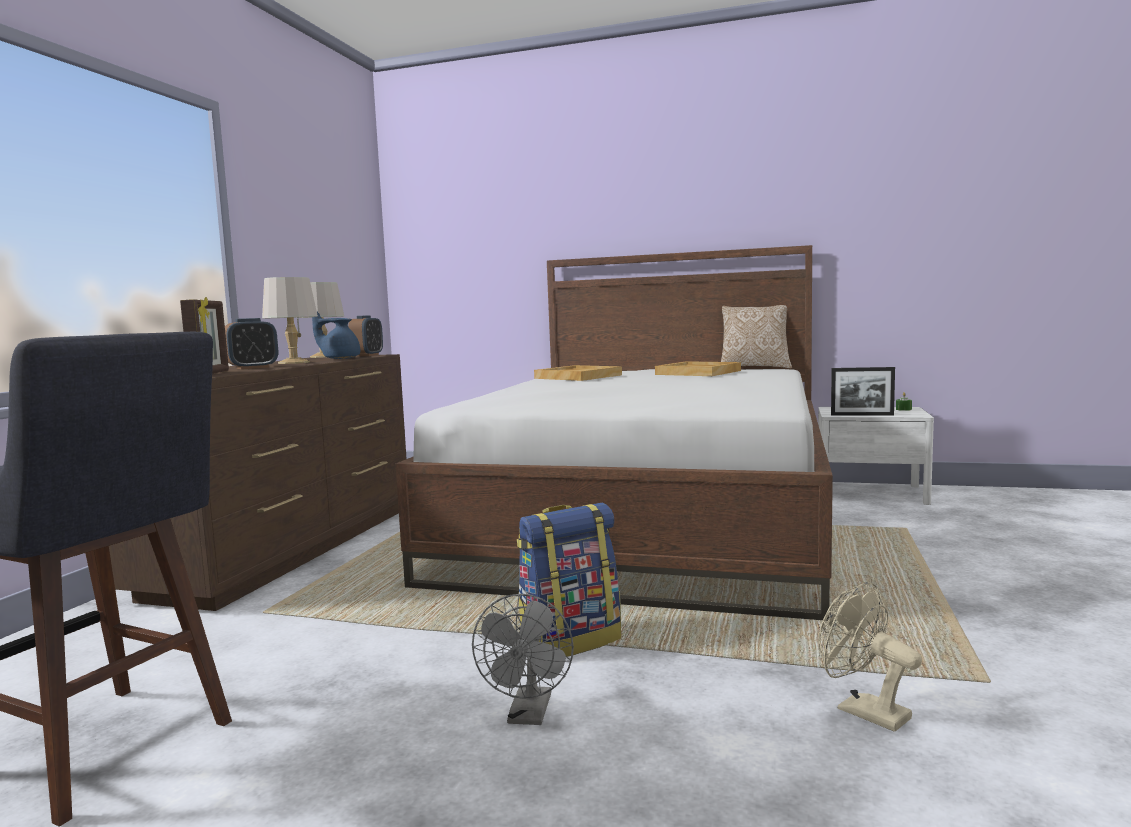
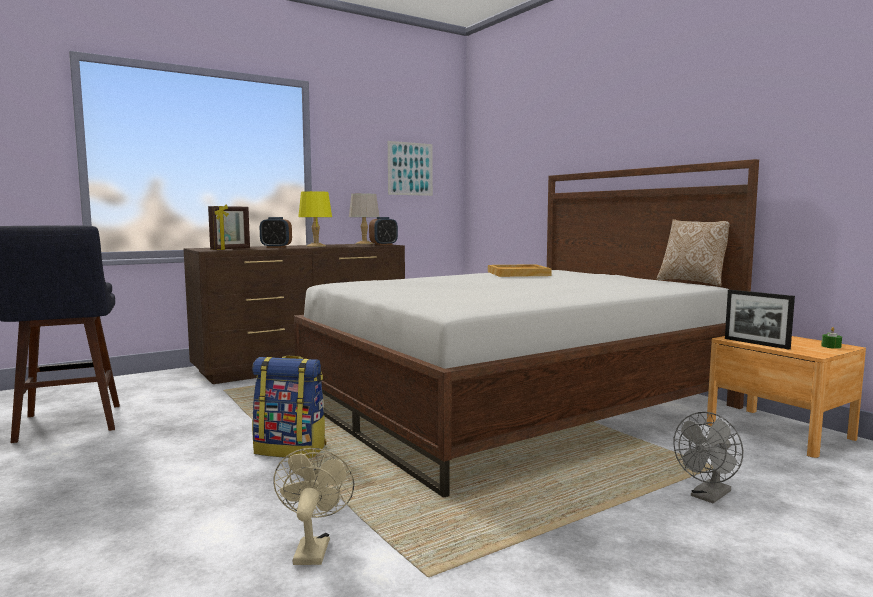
camera: 40 degrees right, 0 degrees up
grey table lamp [262,277,318,364] -> yellow table lamp [298,191,332,247]
blue teapot [312,312,360,359] -> none
grey fan [472,593,574,725] -> grey fan moved to [673,412,743,503]
beige tray [655,361,741,376] -> none
white nightstand [818,407,934,505] -> brown nightstand [707,336,866,458]
none -> picture [388,141,433,196]

